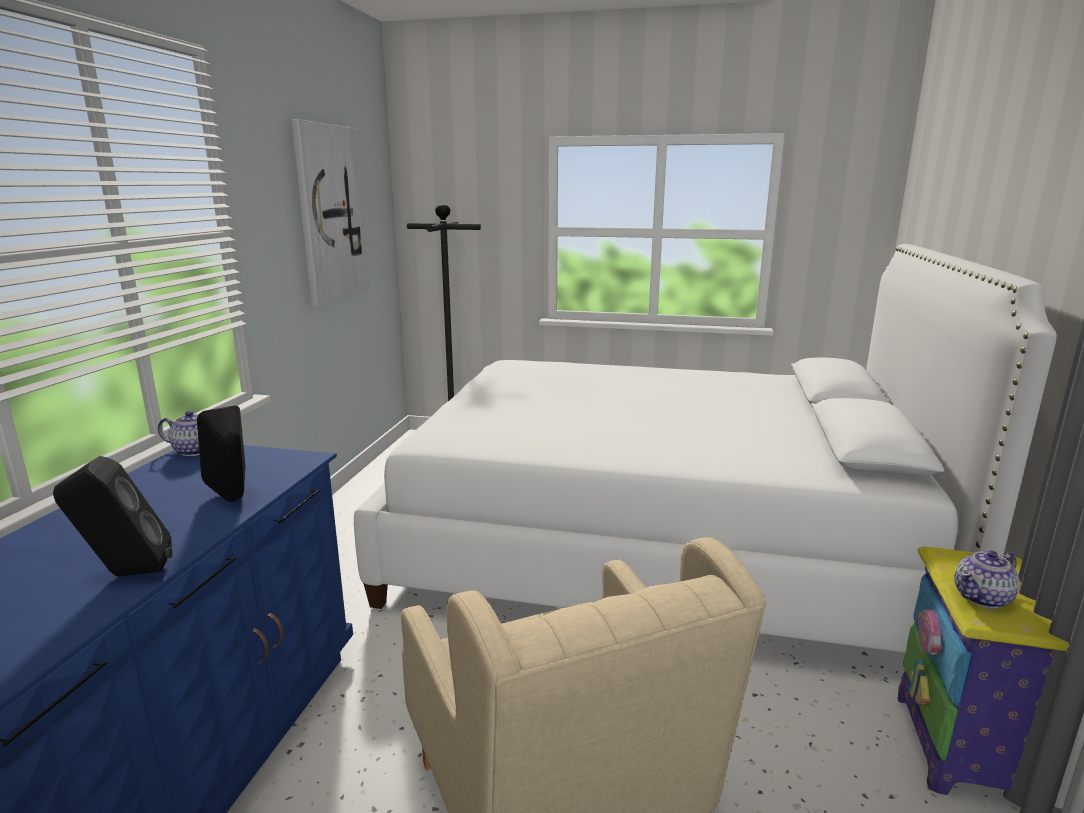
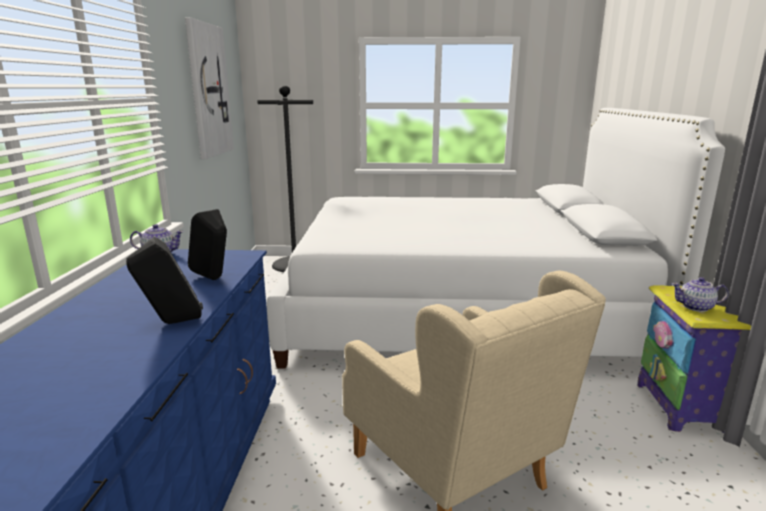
camera: 10 degrees left, 0 degrees up
teapot [955,551,1020,608] -> teapot turned 45 degrees clockwise [671,277,729,312]

